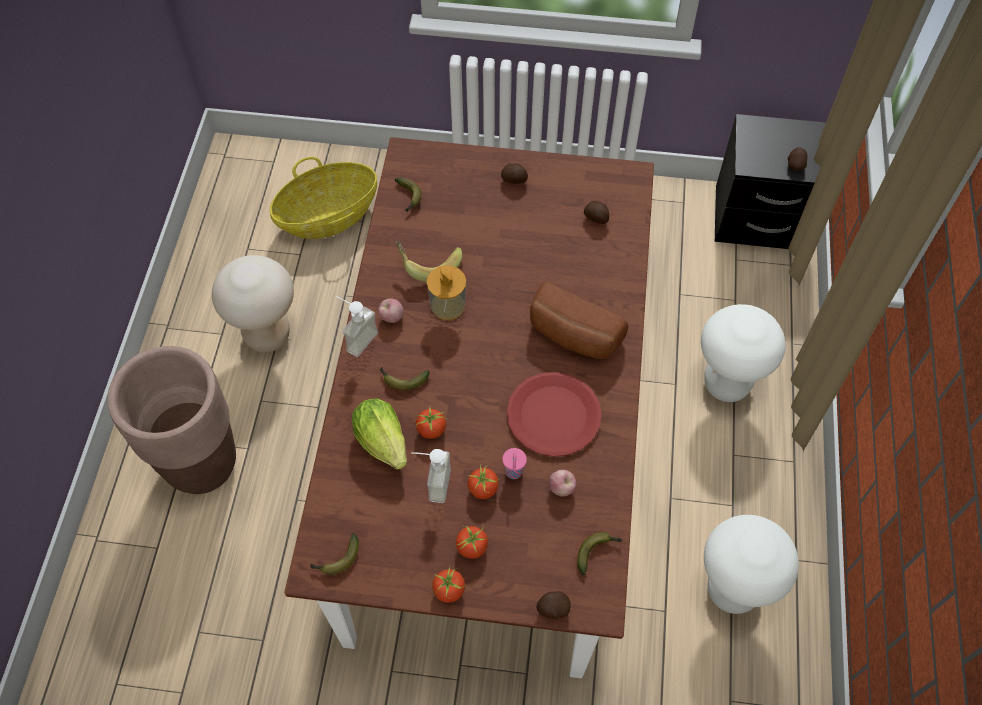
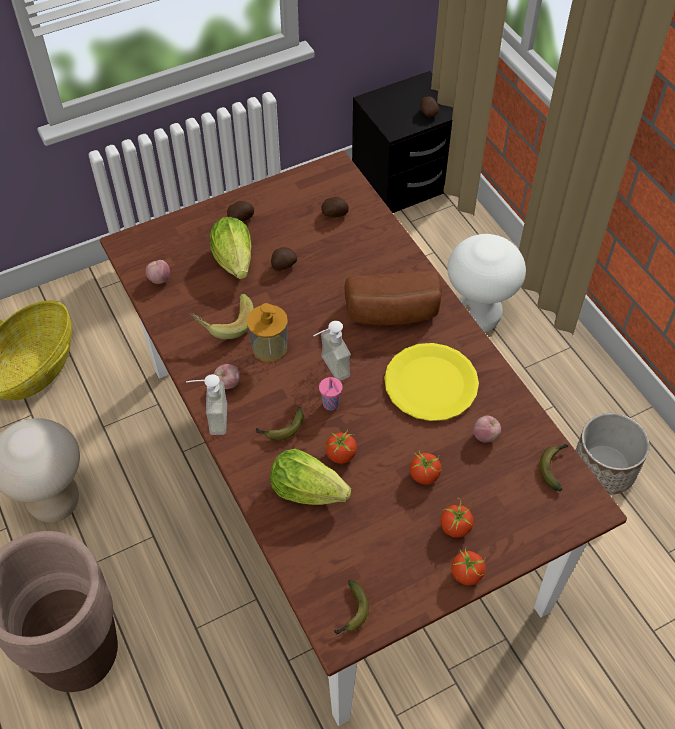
camera: 35 degrees left, 5 degrees down
banana [395,177,422,212] -> apple [146,260,170,284]
soap dispenser [411,449,451,503] -> soap dispenser moved to [313,321,351,381]
pink cup [502,448,527,479] -> pink cup moved to [319,377,343,410]
red plate [507,372,602,457] -> yellow plate [384,343,479,421]
potato [537,591,571,619] -> potato moved to [271,247,297,271]
white stool [704,515,799,614] -> planter [575,413,650,495]
none -> lettuce [210,217,252,279]

